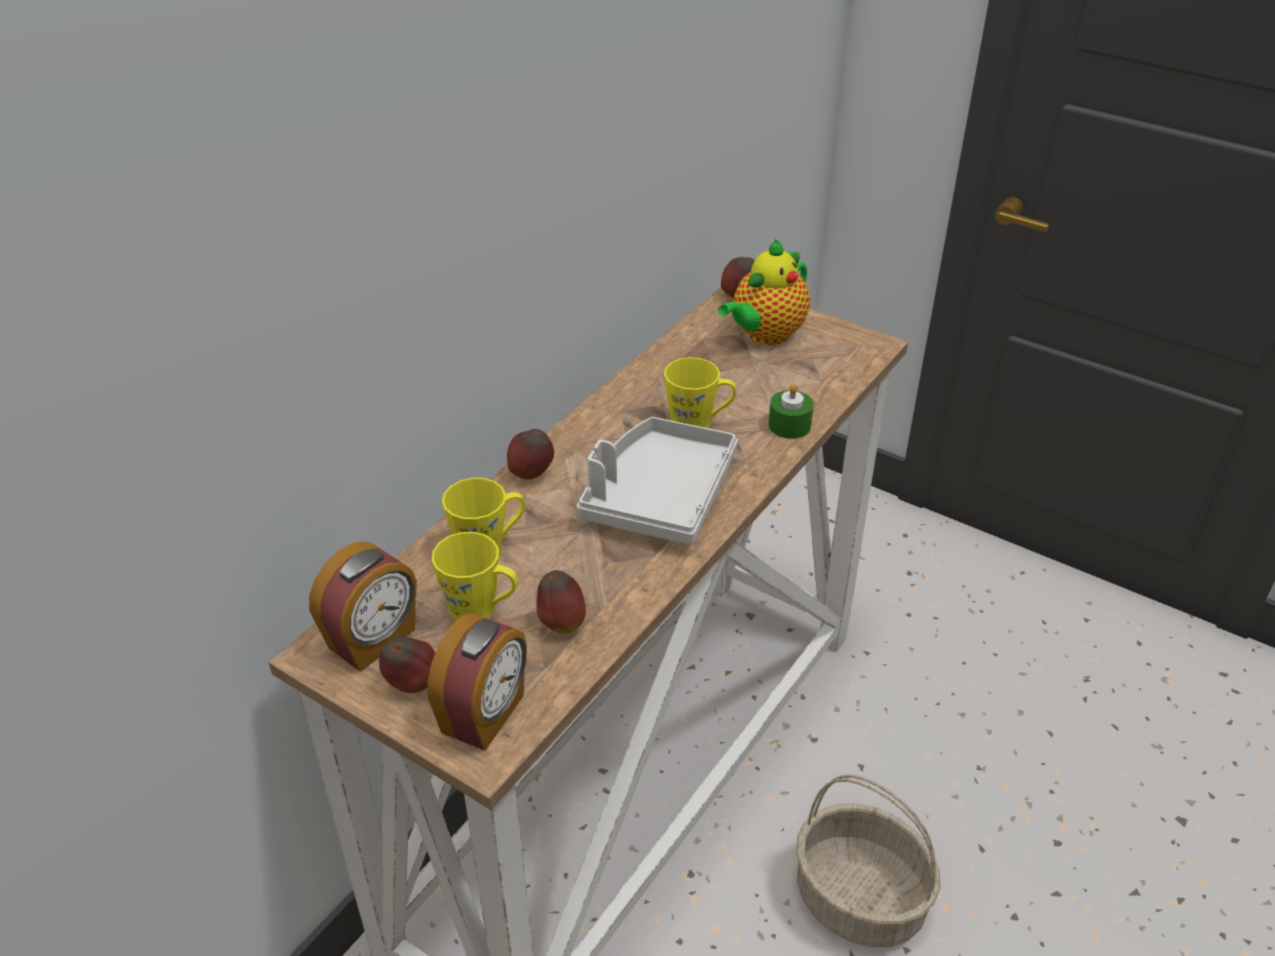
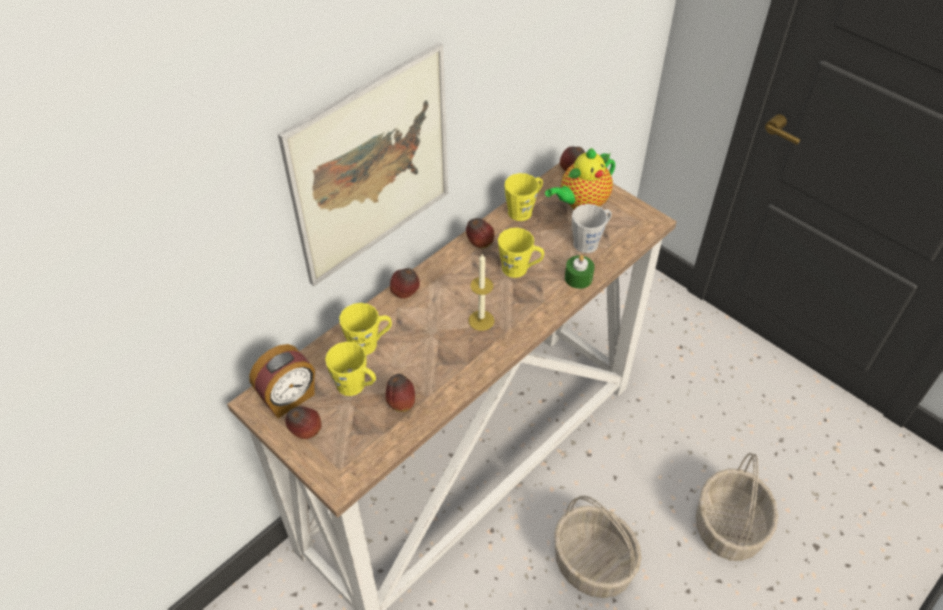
camera: 10 degrees right, 10 degrees up
alarm clock [427,613,527,751] -> none
grey tray [577,417,738,544] -> candle [468,253,494,331]
none -> picture [278,42,448,286]
none -> apple [466,218,494,248]
none -> yellow mug [504,173,543,221]
none -> grey mug [572,204,612,253]
none -> basket [696,453,778,561]

